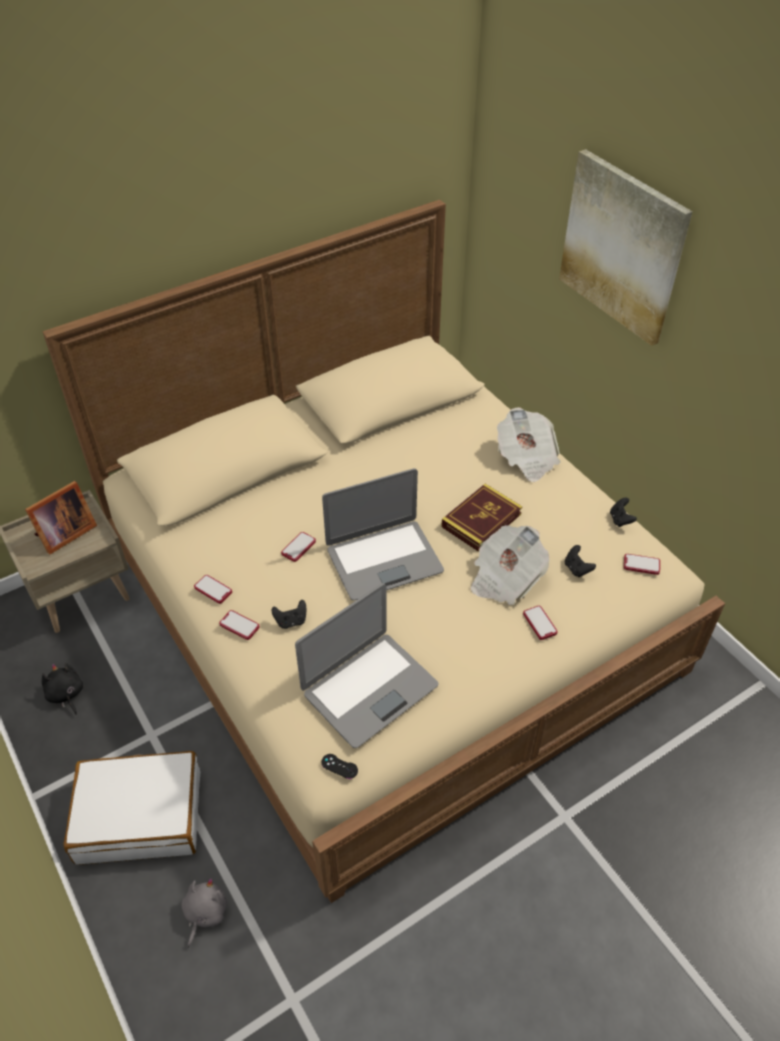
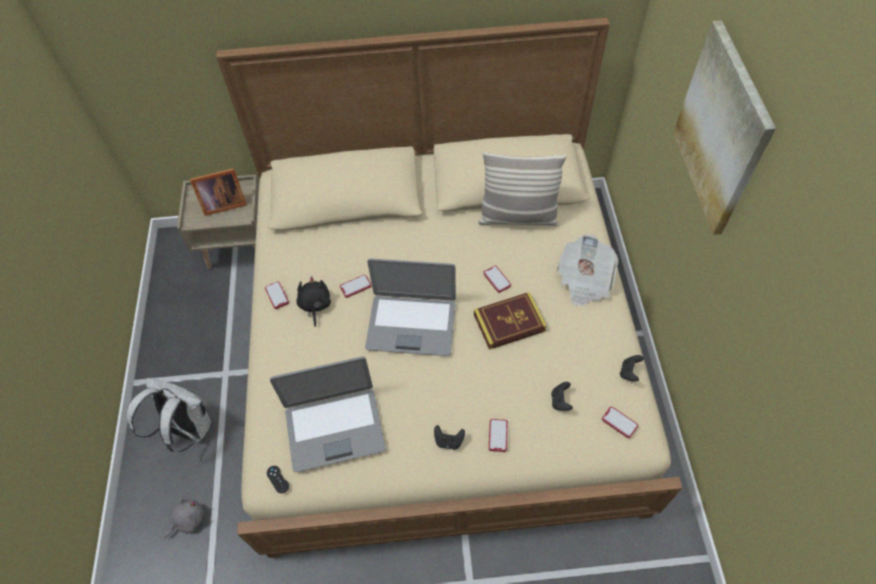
camera: 30 degrees right, 10 degrees up
black plush toy [42,663,83,715] -> black plush toy moved to [296,276,331,327]
white suitcase [64,751,200,865] -> white backpack [127,378,211,452]
phone [219,610,260,640] -> phone moved to [483,266,511,293]
black game controller [271,600,306,629] -> black game controller moved to [434,425,465,450]
newspaper [471,525,549,605] -> none
none -> pillow [478,151,567,226]

